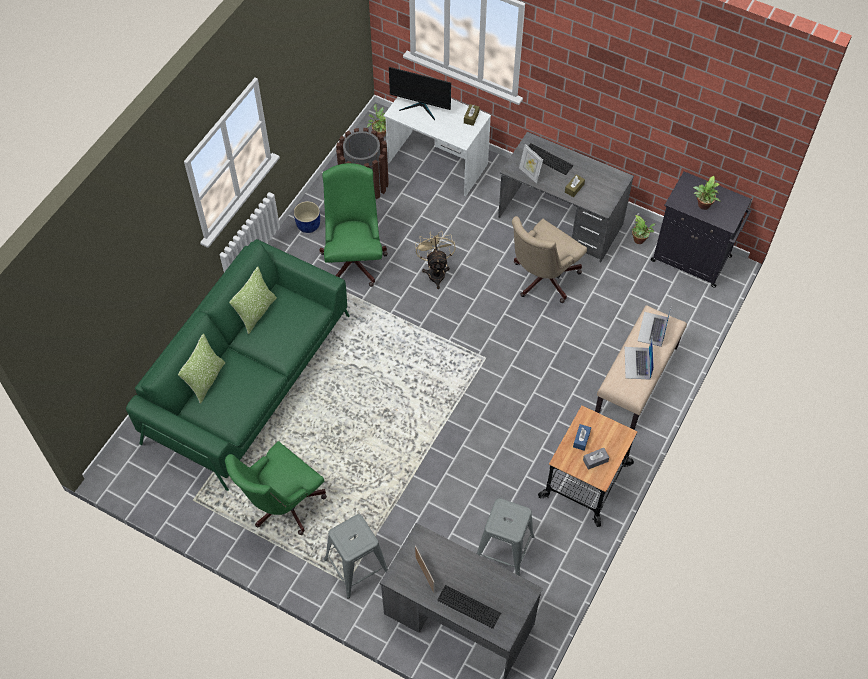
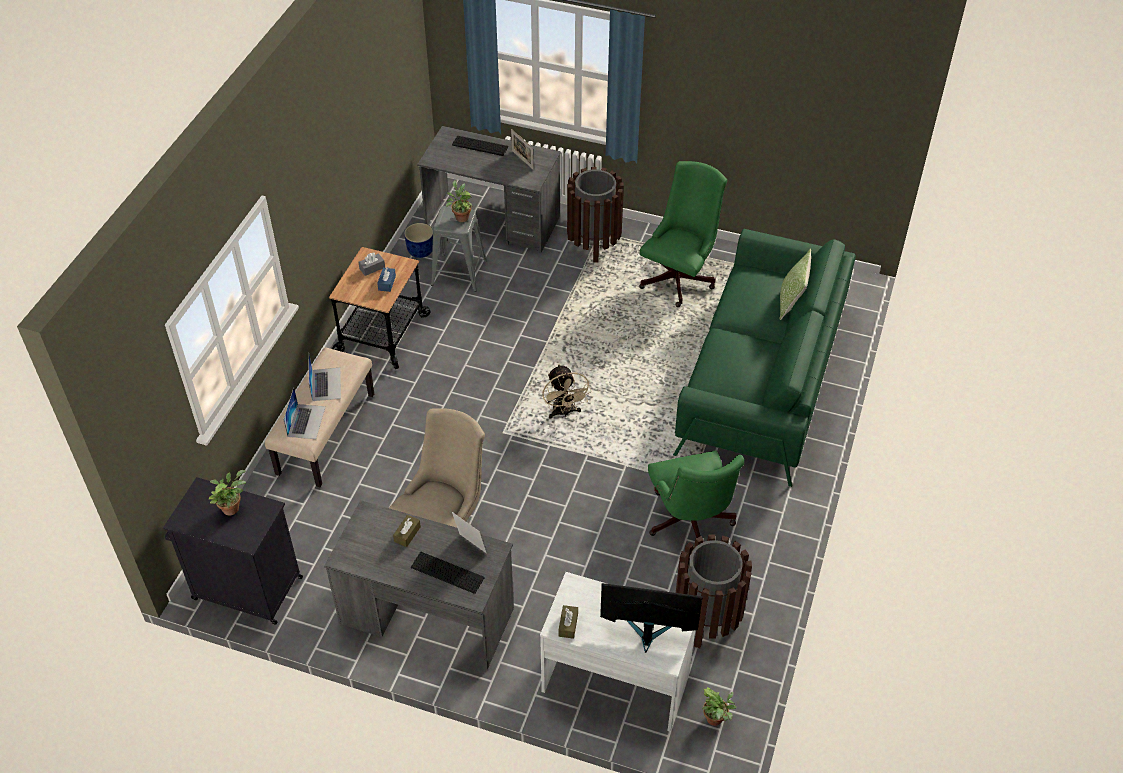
camera: 170 degrees right, 10 degrees down
pillow [229,266,277,334] -> none
blue planter [294,201,320,233] -> blue planter moved to [404,223,433,258]
grey stool [324,514,388,598] -> brown trash can [567,167,624,263]
beige fan [415,231,456,289] -> beige fan moved to [542,364,592,419]
potted plant [632,215,655,244] -> potted plant moved to [446,180,473,222]

